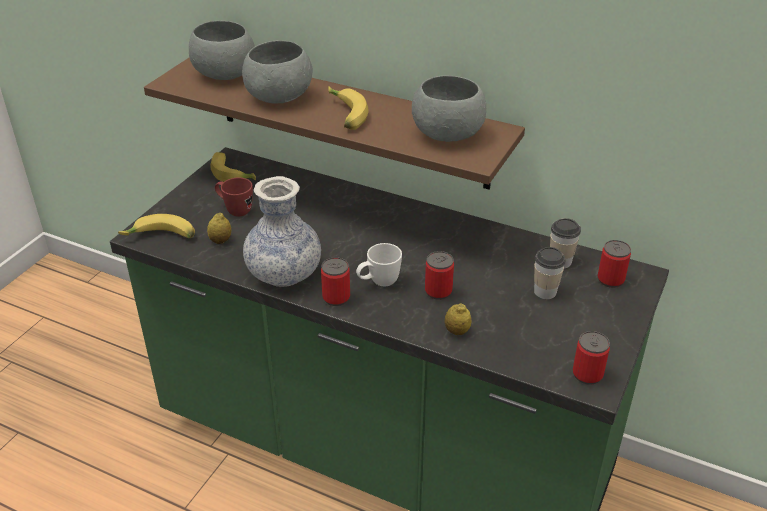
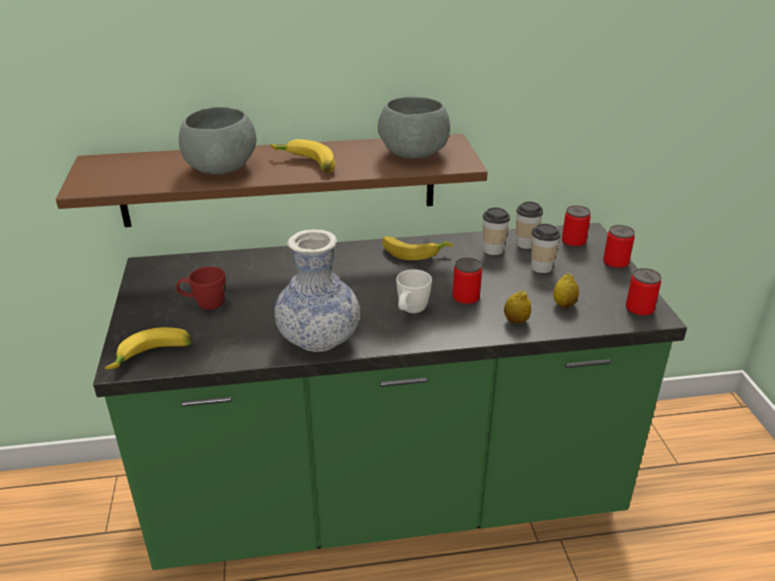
camera: 35 degrees left, 5 degrees down
grey bowl [189,21,255,80] -> none
lemon [207,213,231,244] -> lemon moved to [553,273,579,308]
banana [210,152,256,182] -> banana moved to [382,236,453,260]
can [321,257,350,306] -> can moved to [603,225,635,270]
none -> cup [483,207,510,255]

